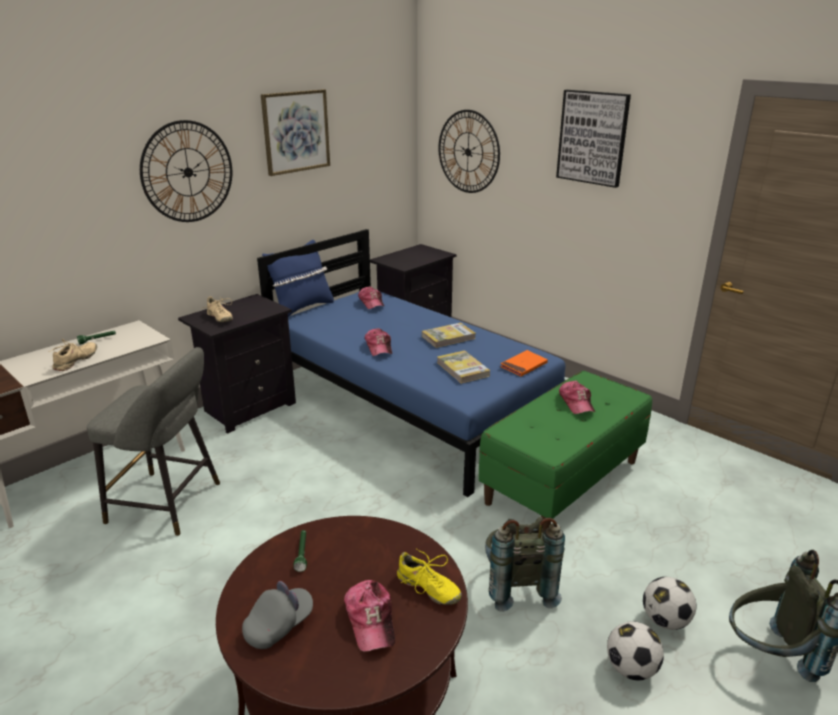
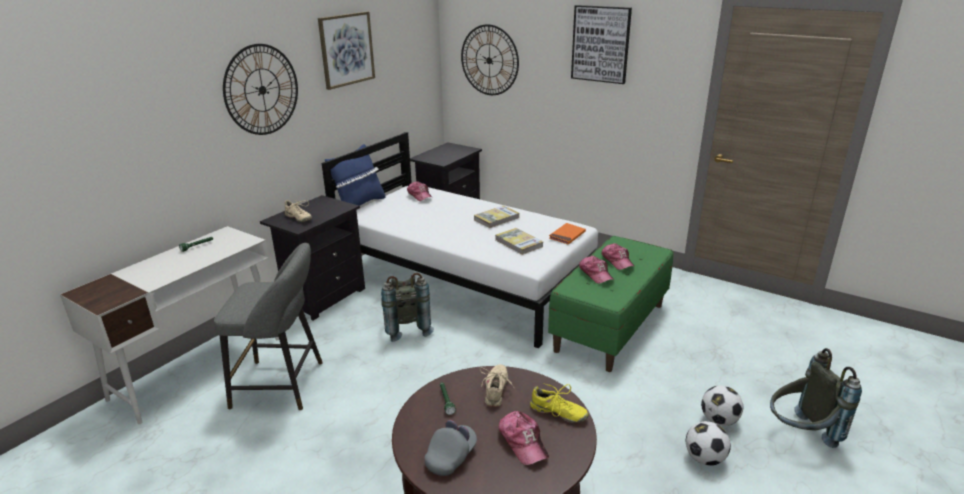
camera: 10 degrees left, 0 degrees up
beige shoe [48,339,97,371] -> beige shoe moved to [480,364,514,407]
blue bed [257,229,566,497] -> white bed [321,132,600,348]
cap [365,328,392,356] -> cap moved to [579,255,614,284]
grey backpack [485,517,565,612] -> grey backpack moved to [381,273,434,342]

